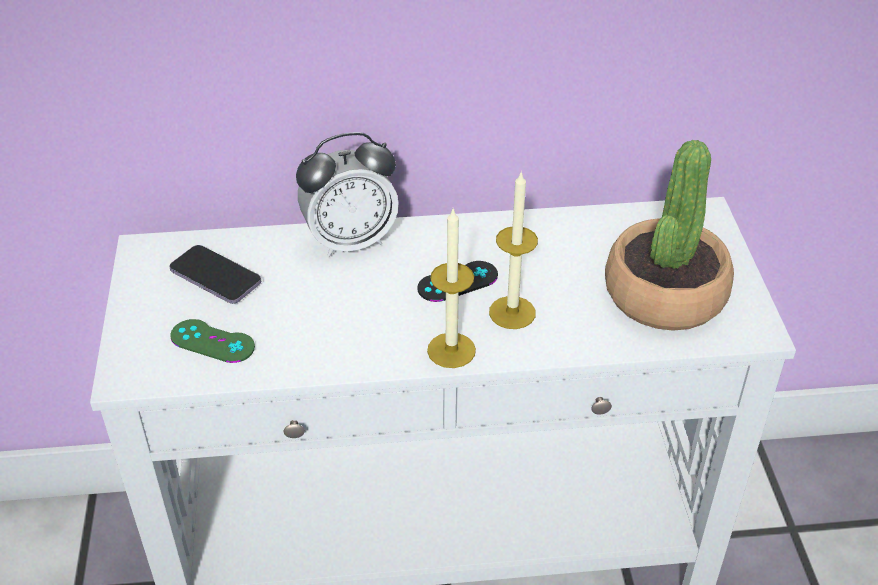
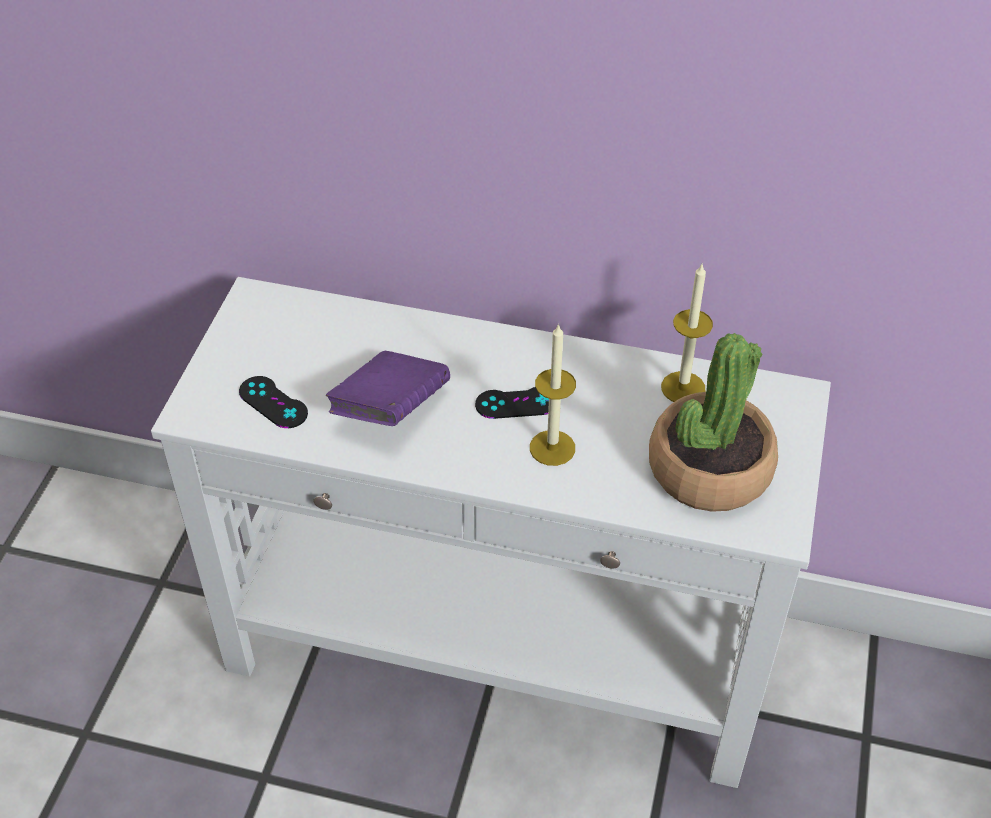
camera: 20 degrees right, 5 degrees up
phone [169,245,261,304] -> none
green game controller [170,319,255,363] -> black game controller [239,376,308,428]
alarm clock [296,132,399,257] -> none
candle [427,209,476,368] -> candle moved to [661,264,713,402]
none -> purple book [326,351,450,426]

